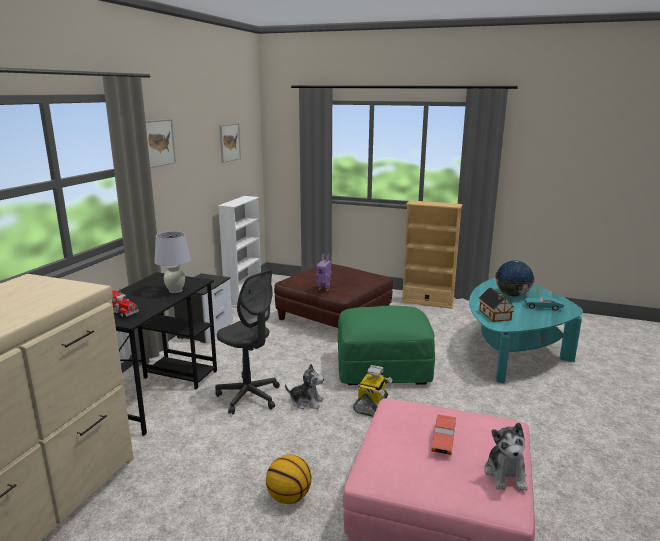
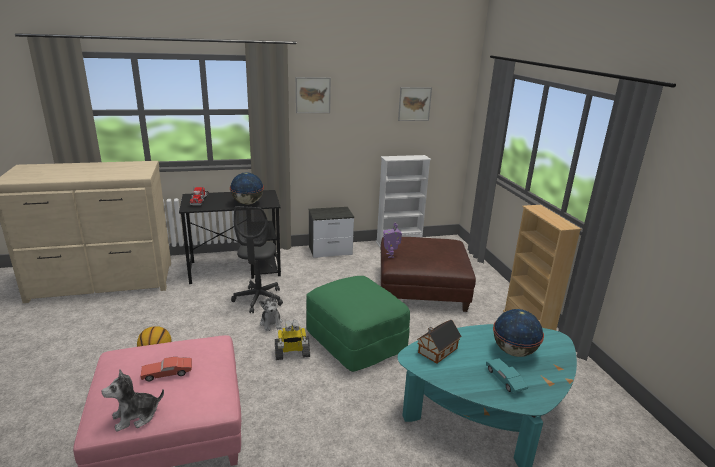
camera: 55 degrees right, 5 degrees up
white table lamp [154,231,191,293] -> globe [230,172,264,205]

